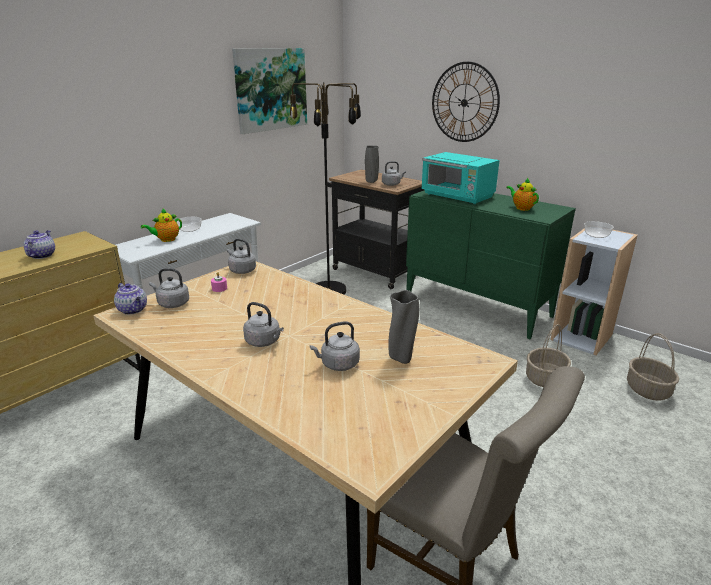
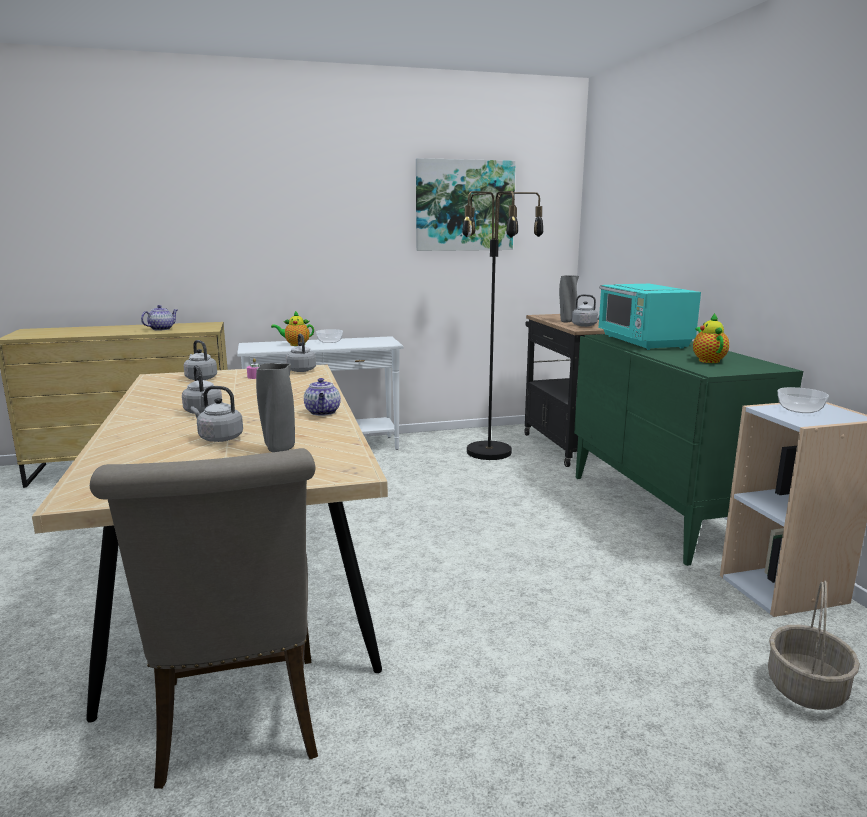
camera: 35 degrees right, 10 degrees down
teapot [114,283,147,315] -> teapot moved to [304,378,341,416]
wall clock [432,62,500,142] -> none
basket [526,324,571,387] -> none

